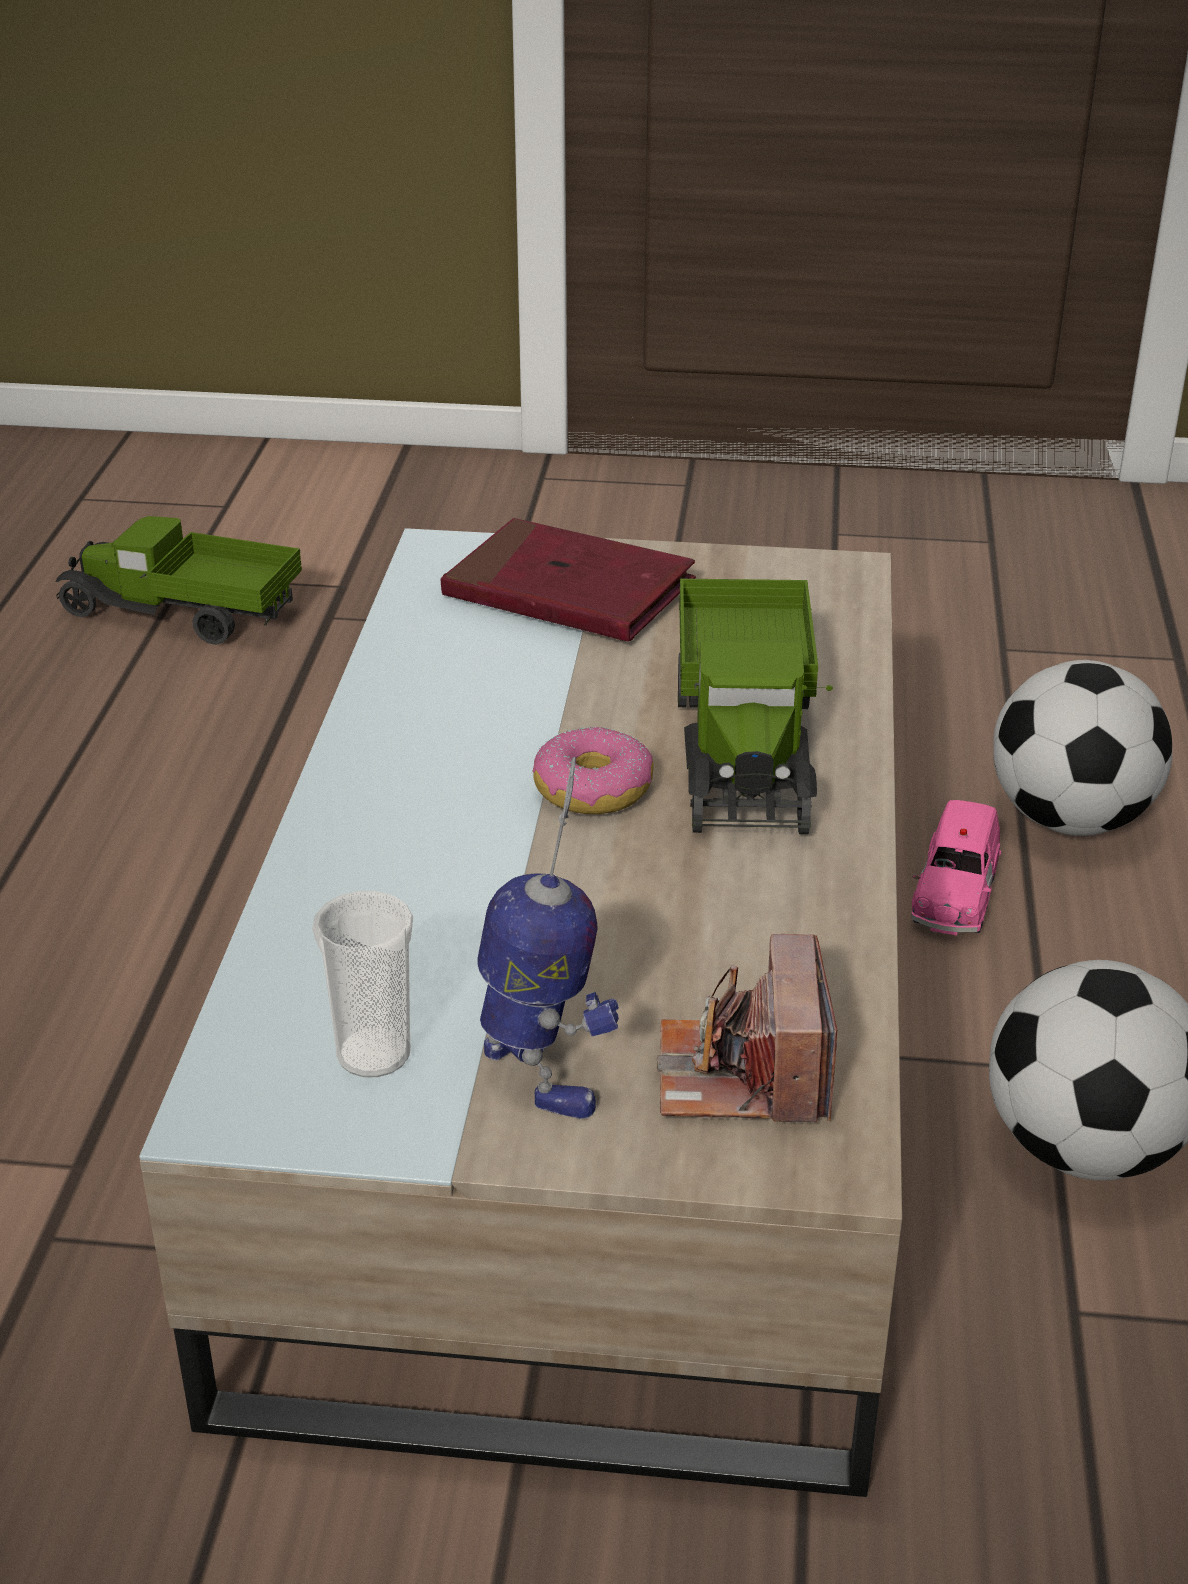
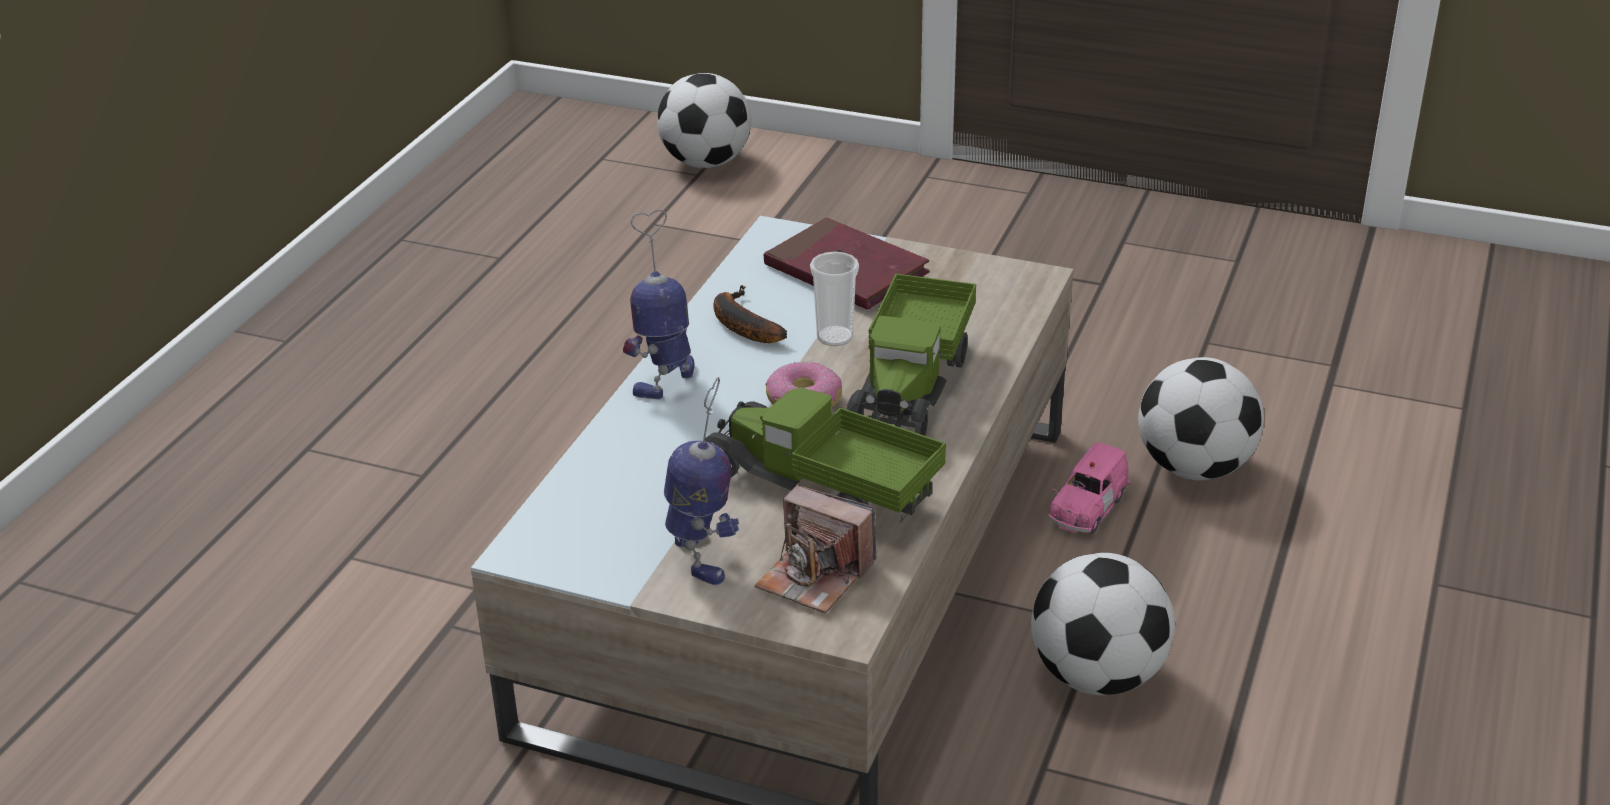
camera: 15 degrees right, 0 degrees up
toy truck [56,516,302,645] -> toy truck moved to [705,387,946,523]
cup [312,891,413,1077] -> cup moved to [810,252,859,346]
camera [657,934,837,1122] -> camera turned 75 degrees counterclockwise [755,485,876,613]
none -> toy robot [623,209,695,399]
none -> football [657,73,751,168]
none -> banana [713,285,787,343]

